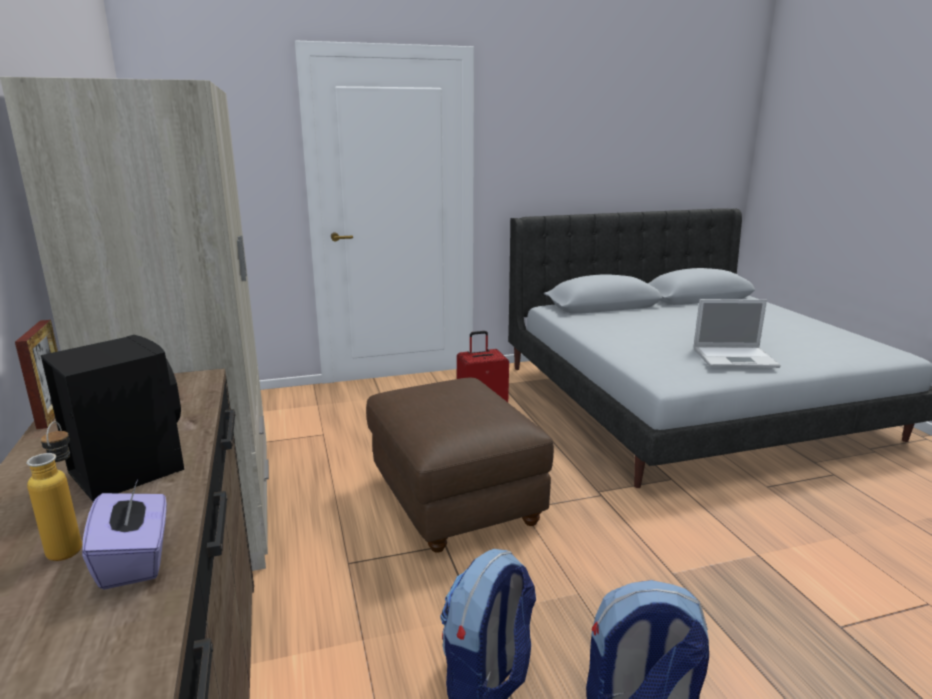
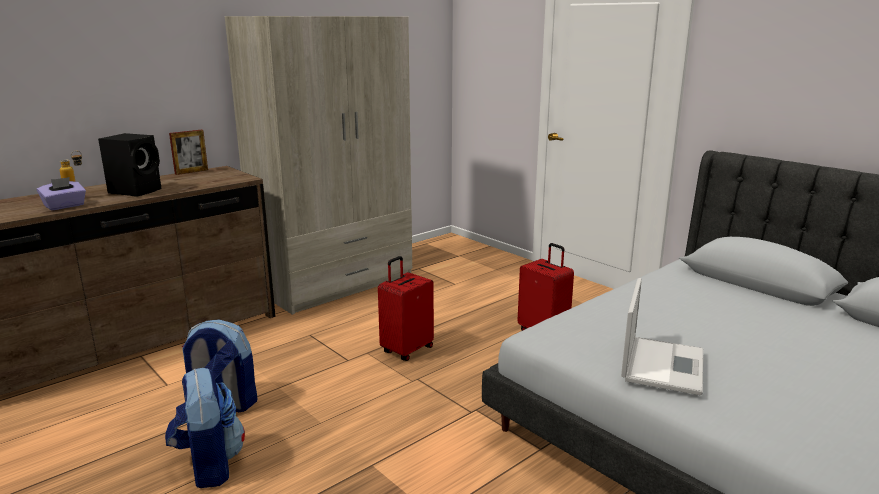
camera: 65 degrees right, 0 degrees up
brown ottoman [366,378,554,553] -> red suitcase [378,256,434,361]
laptop [694,299,781,368] -> laptop turned 135 degrees counterclockwise [621,278,703,395]

